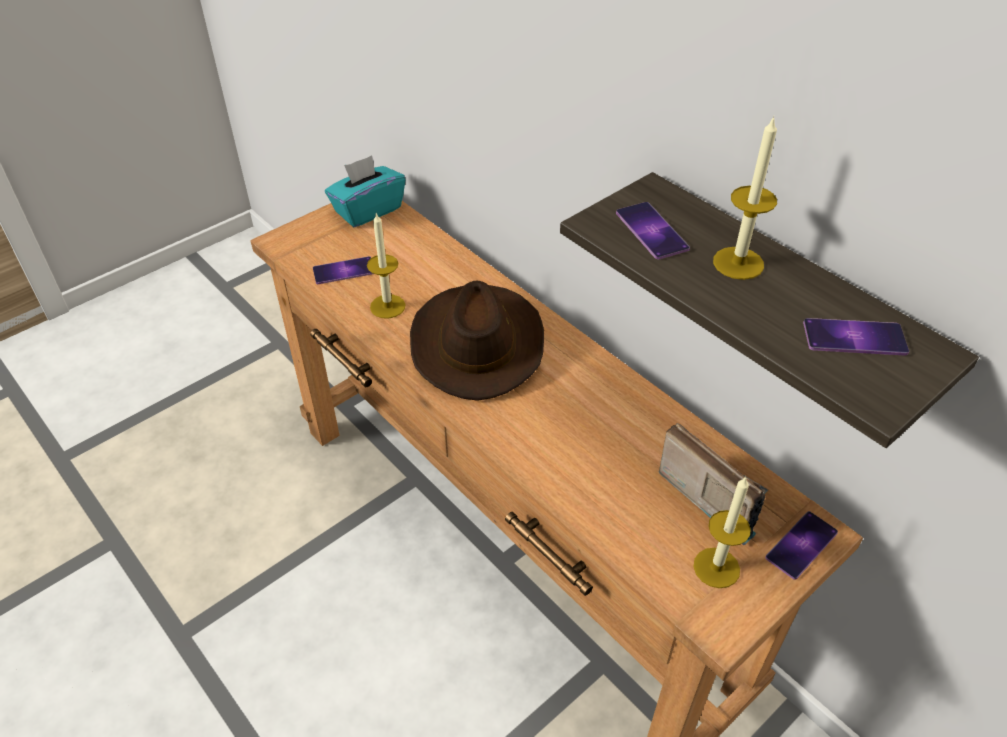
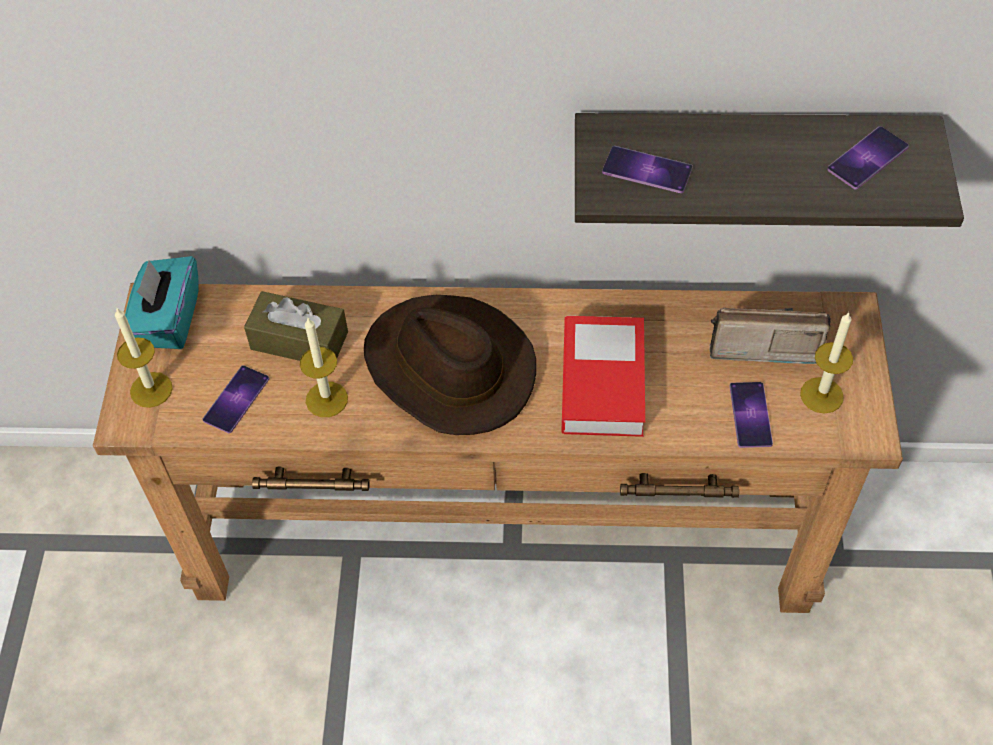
camera: 45 degrees left, 10 degrees up
candle [713,116,777,280] -> candle moved to [115,307,173,408]
phone [765,511,838,580] -> phone moved to [730,382,773,448]
none -> brown tissue box [244,291,348,361]
none -> book [561,316,645,437]

